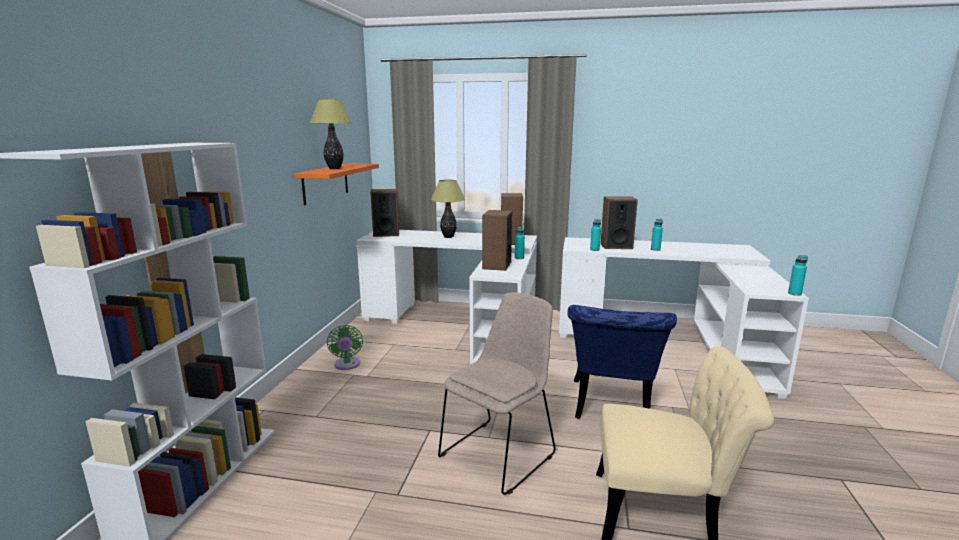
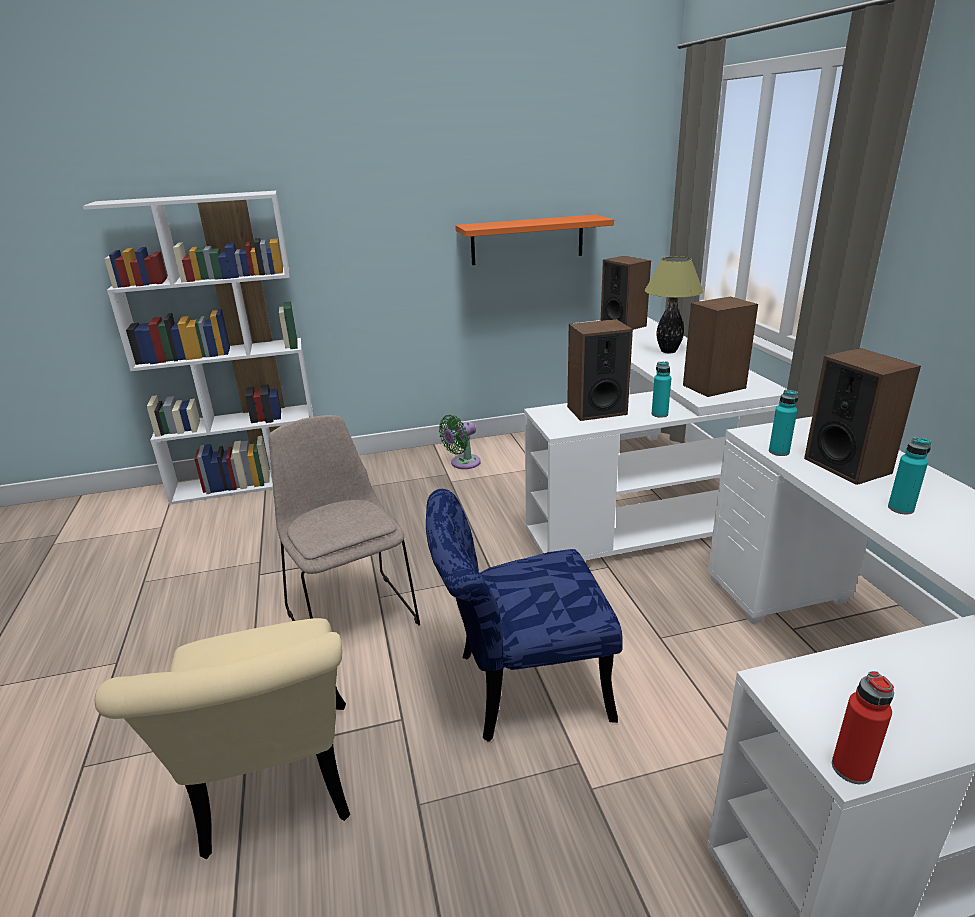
camera: 65 degrees right, 10 degrees up
table lamp [310,99,352,169] -> none
beige chair [438,292,556,495] -> beige chair turned 135 degrees counterclockwise [269,415,420,626]
turquoise bottle [788,255,808,296] -> red bottle [832,671,894,784]

